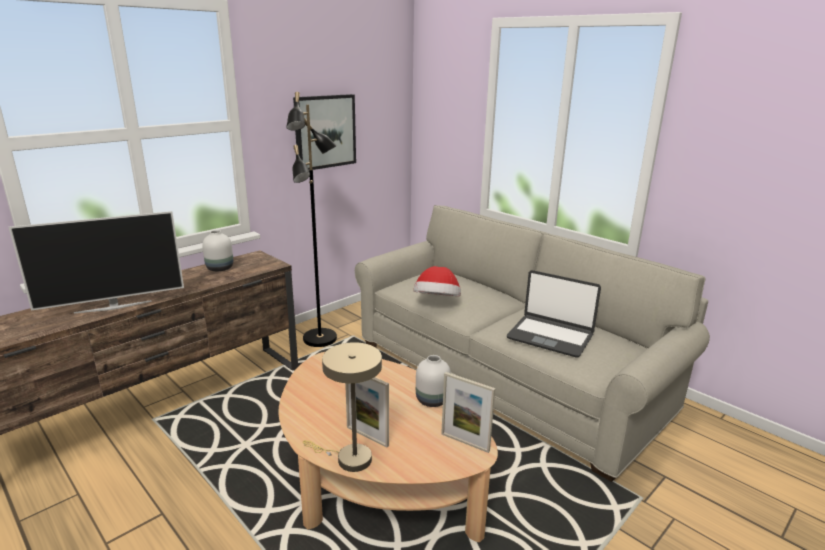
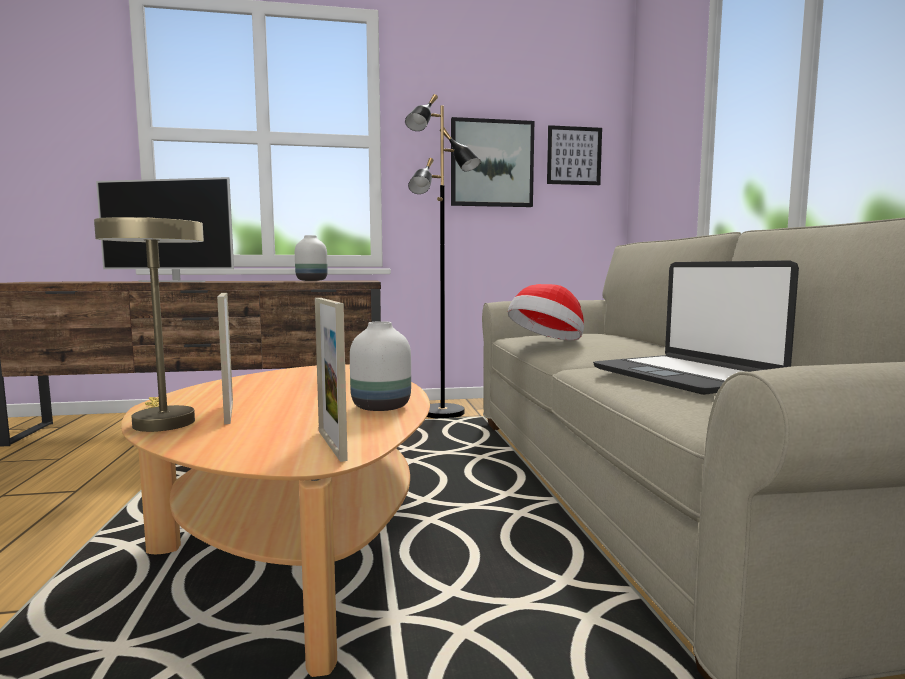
camera: 35 degrees right, 15 degrees down
none -> picture [547,125,602,185]

